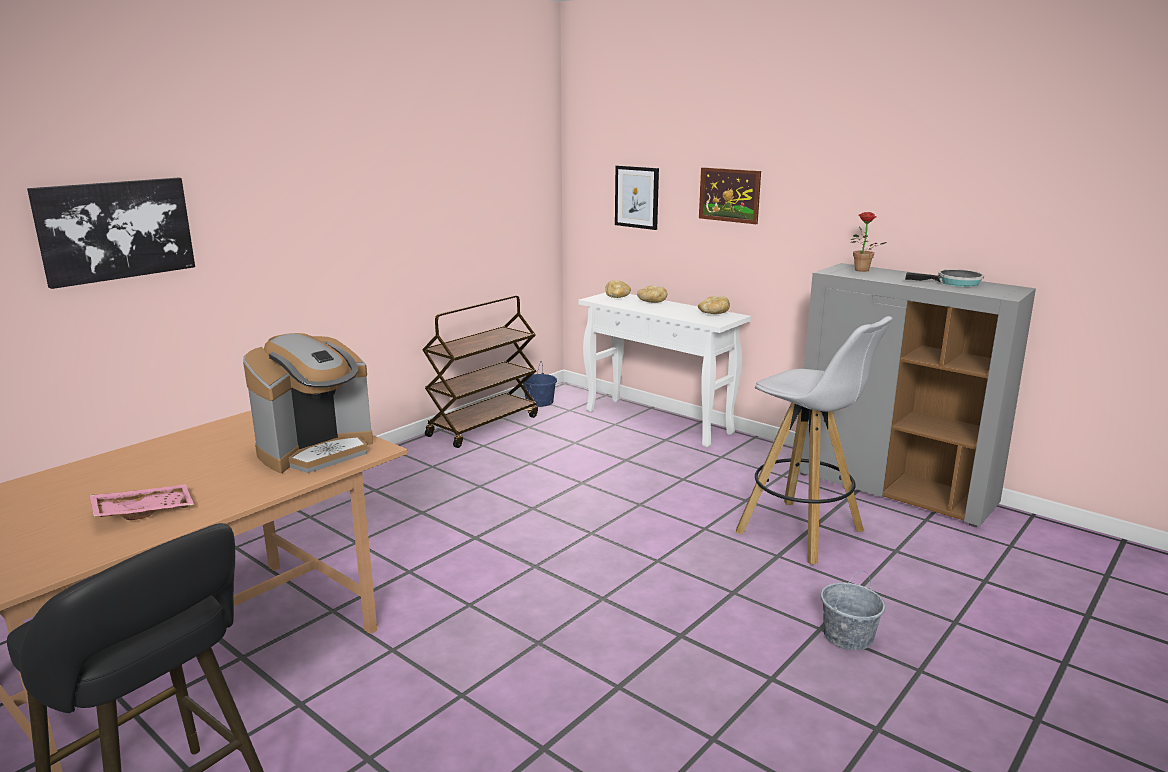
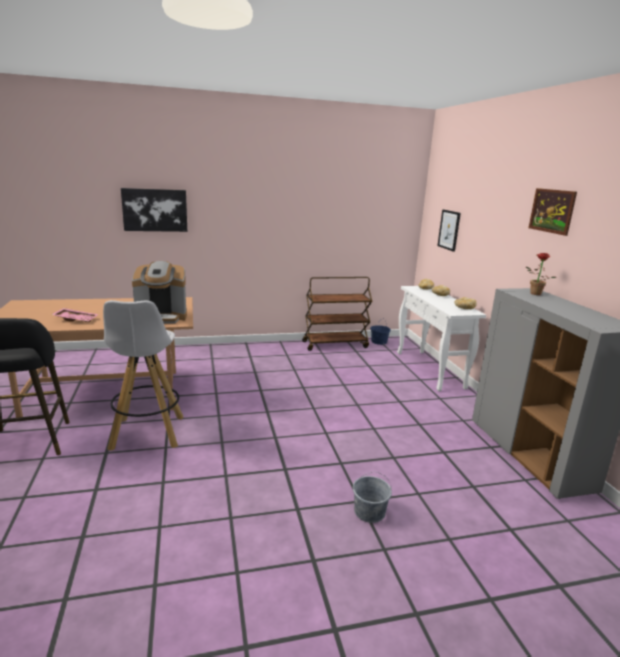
camera: 35 degrees right, 0 degrees up
picture [699,167,761,224] -> picture moved to [528,188,577,236]
white stool [736,316,893,565] -> white stool moved to [103,300,184,451]
frying pan [905,269,984,287] -> none

